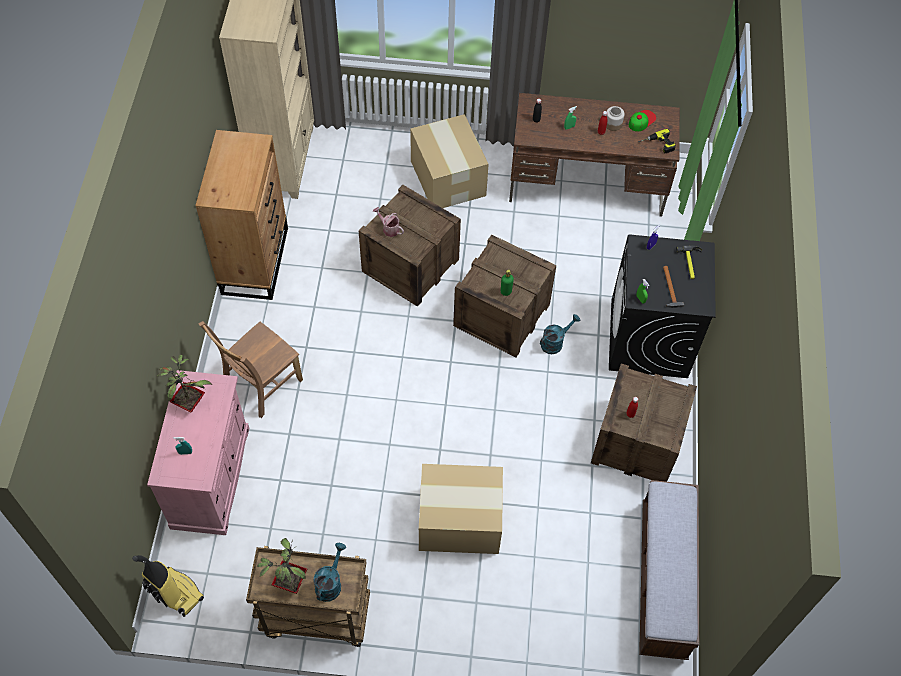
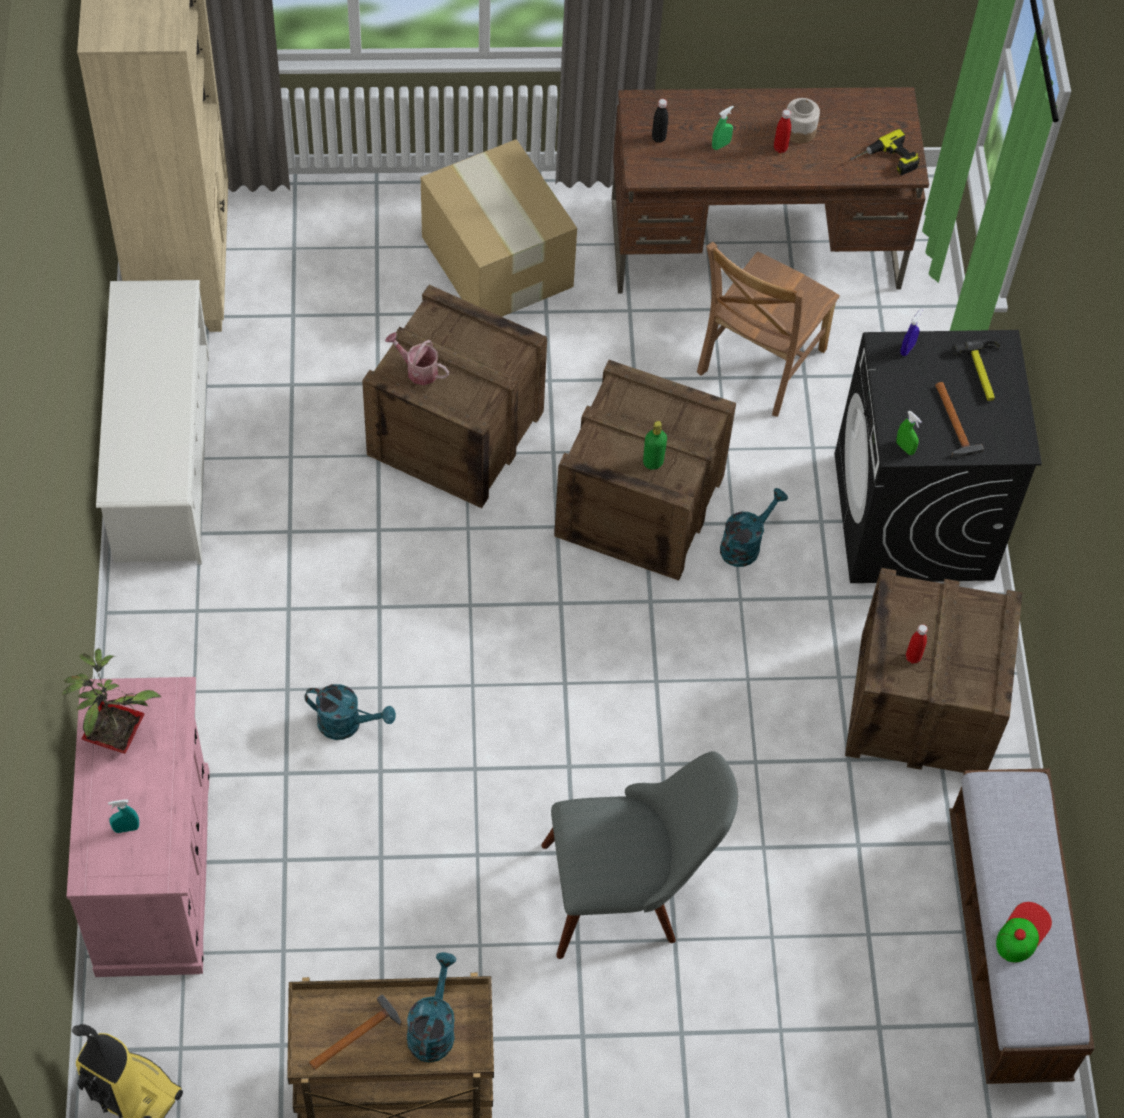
camera: 10 degrees left, 0 degrees up
brown dresser [195,130,288,300] -> white shoe rack [96,280,209,564]
brown chair [198,321,303,418] -> brown chair moved to [697,242,840,417]
potted plant [256,538,307,594] -> hammer [309,994,402,1070]
cardboard box [419,464,503,554] -> grey chair [541,751,738,959]
cap [629,110,656,132] -> cap moved to [996,902,1052,962]
none -> turquoise watering can [304,684,396,740]

